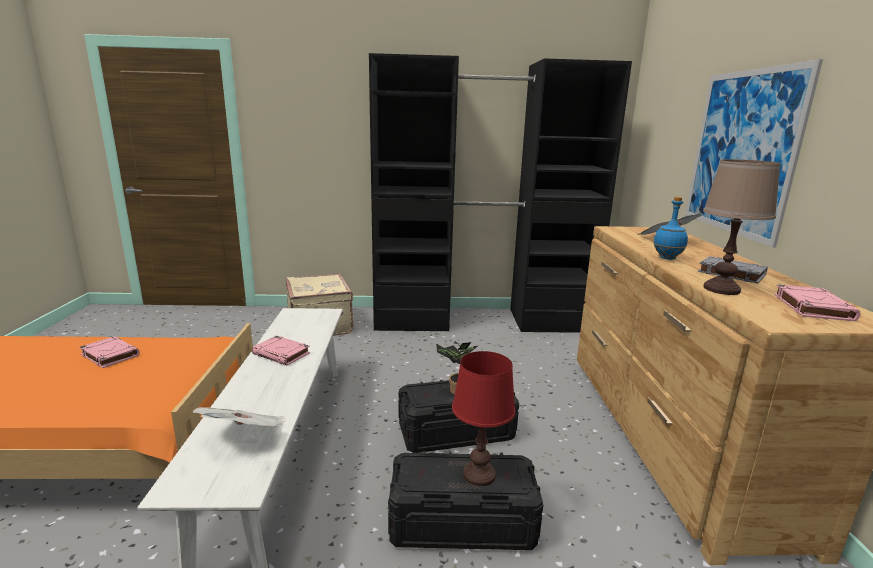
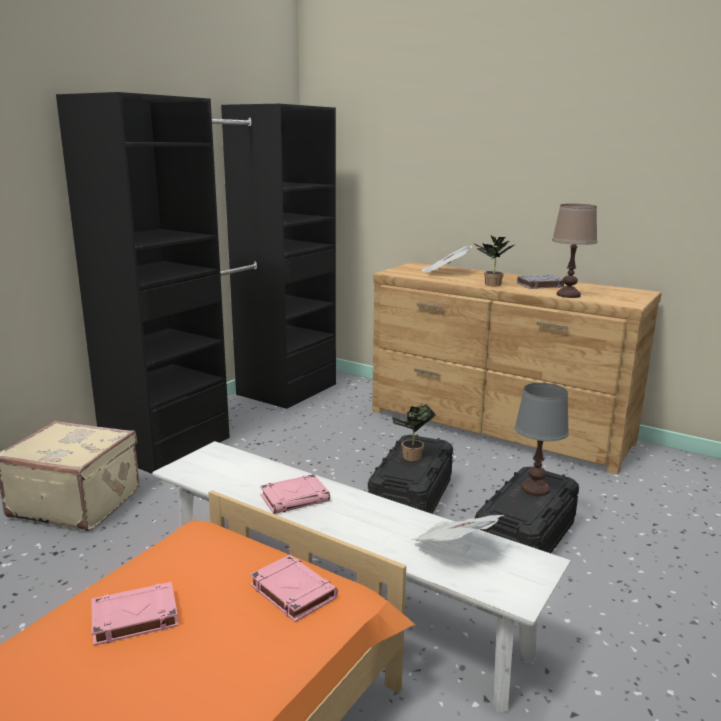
camera: 55 degrees left, 0 degrees up
red table lamp [452,351,515,486] -> grey table lamp [515,383,569,496]
blue bottle [653,197,688,260] -> potted plant [475,236,516,287]
picture [685,59,823,247] -> none
pink book [774,284,861,321] -> pink book moved to [250,555,338,622]

